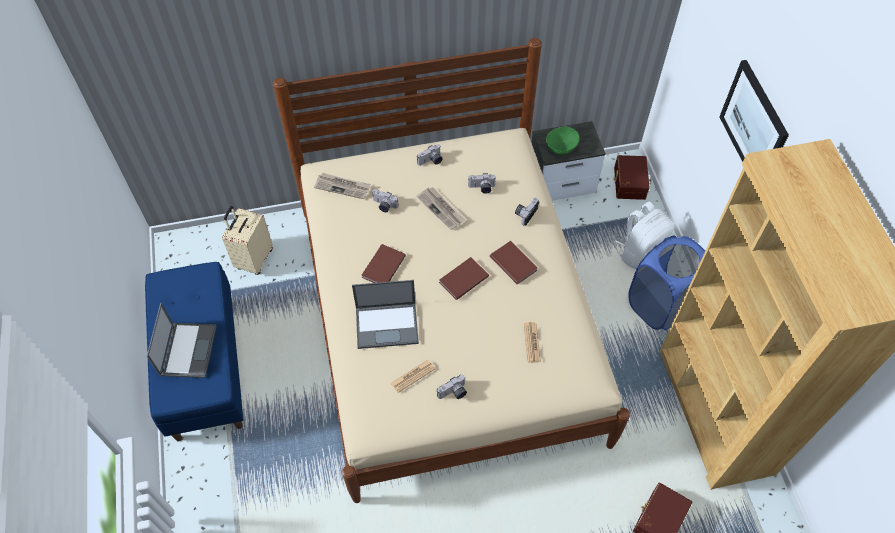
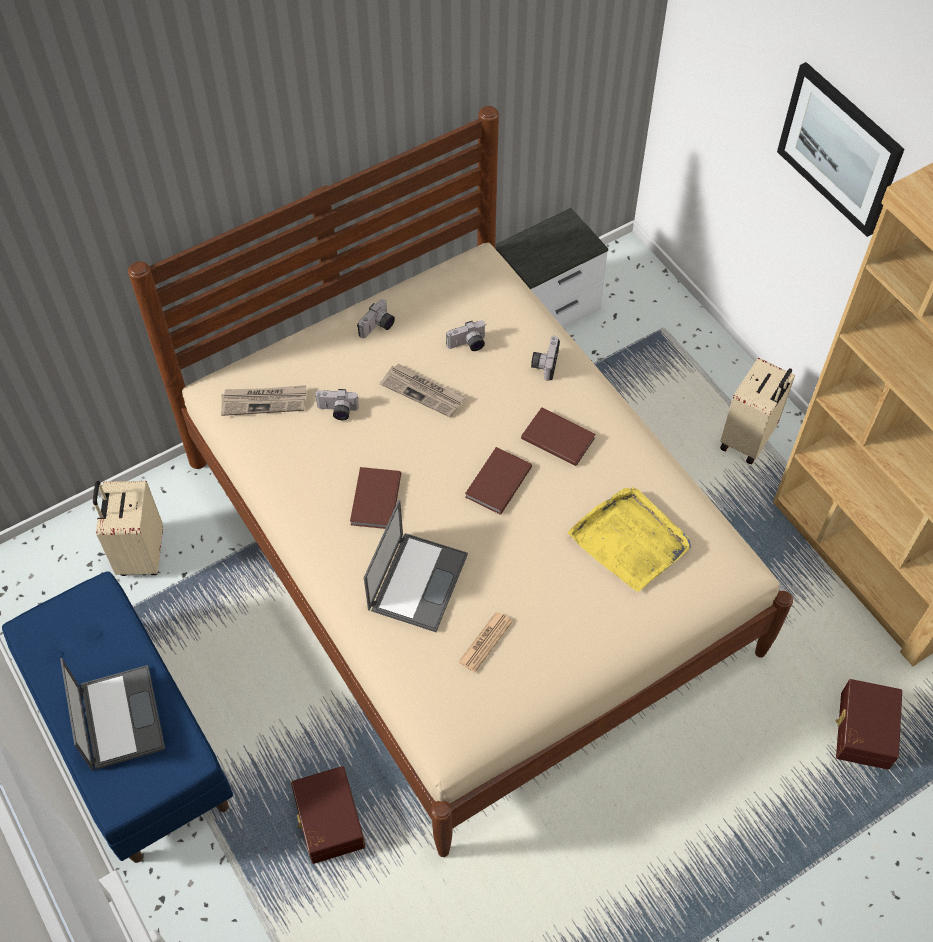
camera: 20 degrees left, 0 degrees up
laptop [352,280,419,349] -> laptop turned 45 degrees counterclockwise [364,500,468,632]
camera [437,375,467,399] -> none
newspaper [524,322,541,363] -> yellow tray [568,487,691,592]
green bowl [546,127,579,155] -> none
brown storage box [613,155,650,200] -> brown storage box moved to [291,766,365,864]
white backpack [615,201,674,269] -> none
blue laundry basket [628,235,705,330] -> beige suitcase [720,358,795,464]

